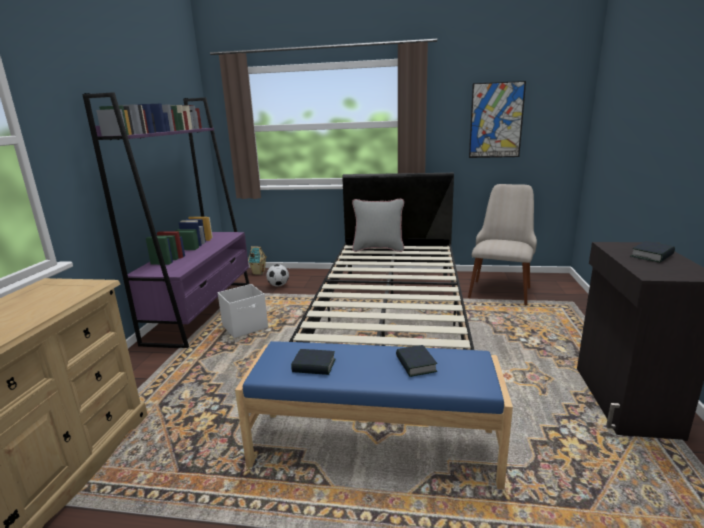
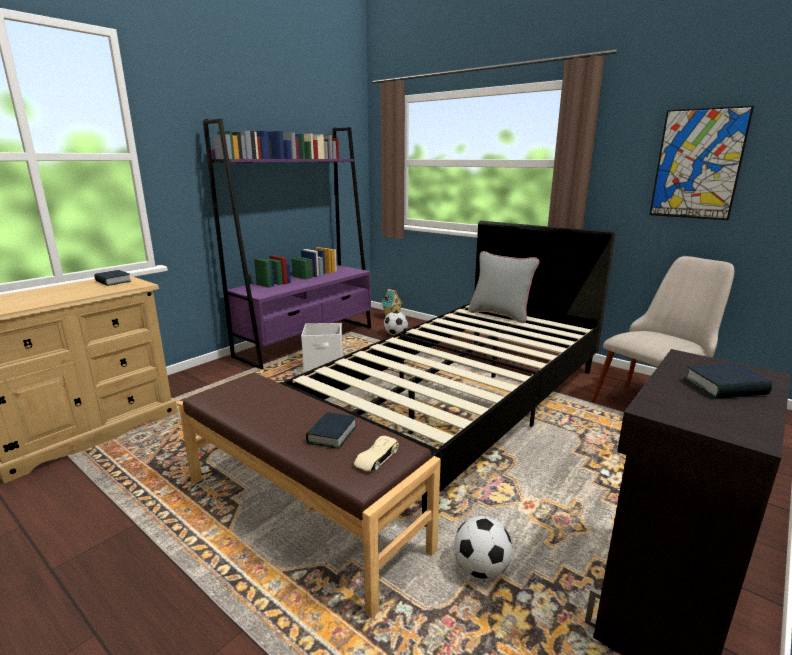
camera: 30 degrees right, 0 degrees up
blue bench [235,341,513,490] -> brown bench [178,373,441,619]
book [291,349,335,375] -> book moved to [94,270,131,286]
none -> beige toy car [354,436,399,472]
none -> football [454,516,512,579]

